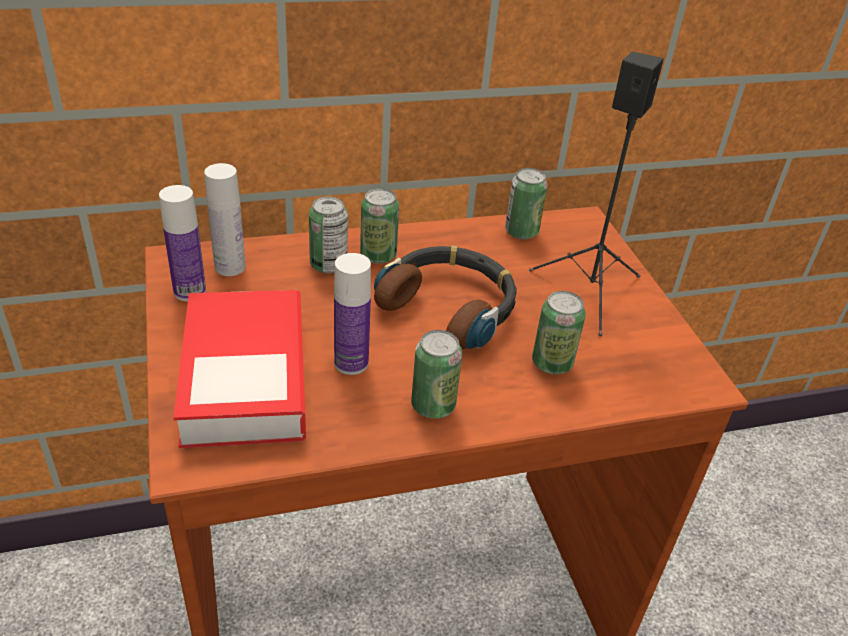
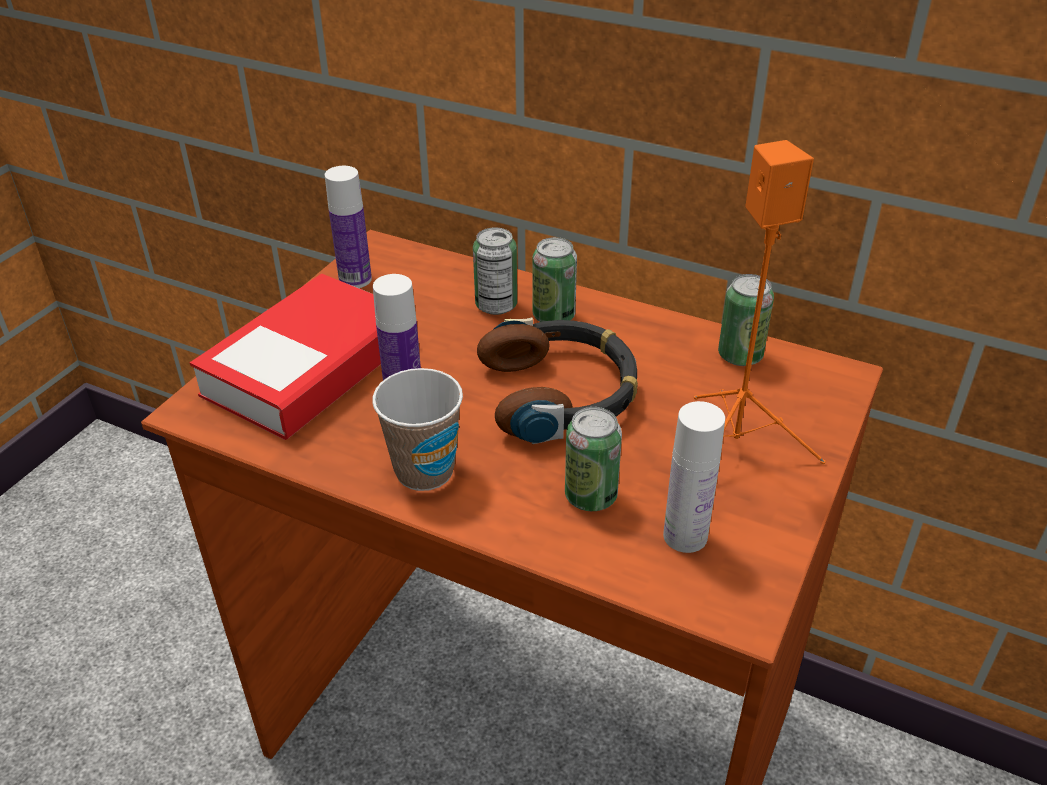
camera: 45 degrees right, 0 degrees up
white bottle [204,163,246,276] -> white bottle moved to [663,401,725,553]
can [411,330,462,419] -> cup [372,368,463,491]
black speaker [529,51,664,336] -> orange speaker [694,140,826,464]

